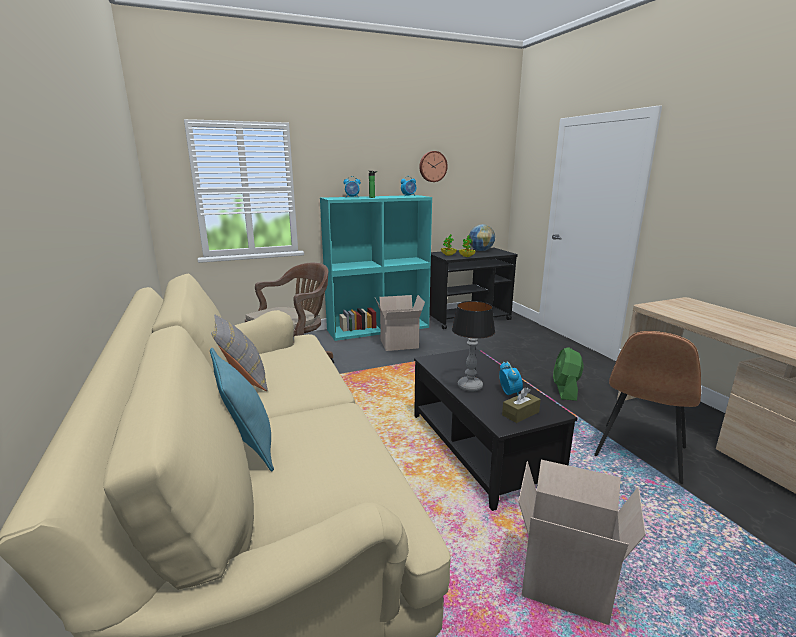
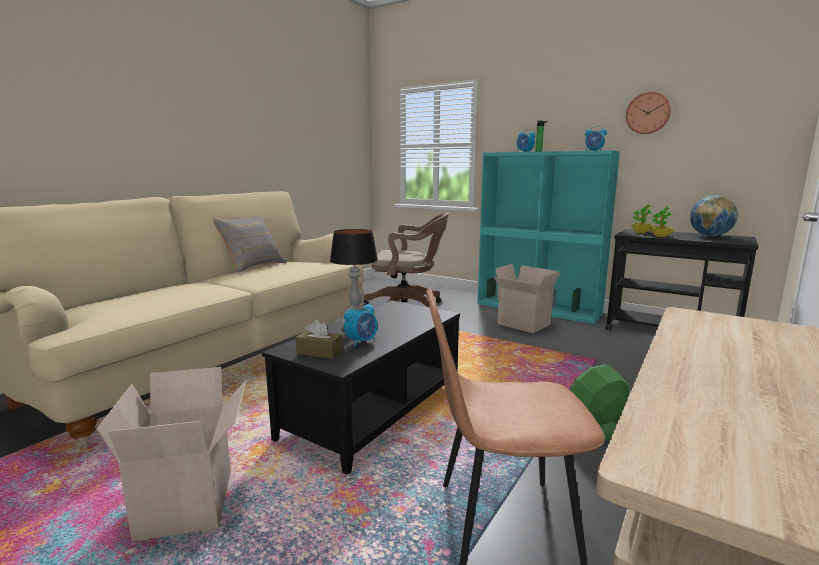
camera: 55 degrees right, 5 degrees down
turquoise pillow [210,348,274,472] -> none

